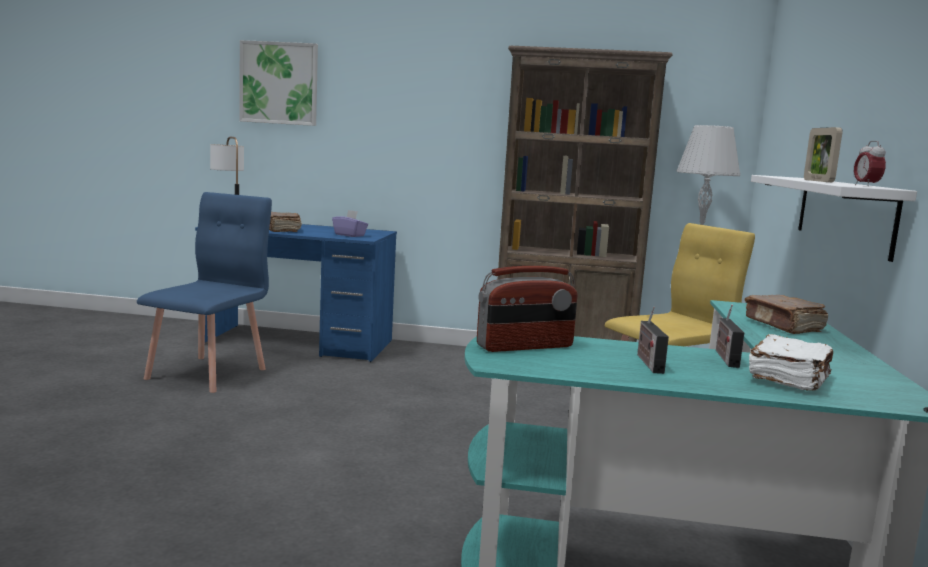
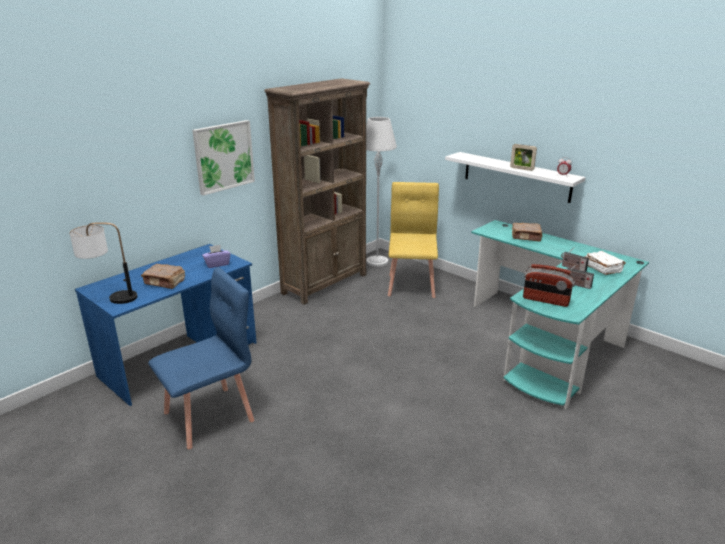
camera: 55 degrees left, 15 degrees up
blue chair [137,192,272,393] -> blue chair turned 90 degrees clockwise [148,267,254,449]
picture [239,40,318,126] -> picture moved to [192,120,255,196]
radio [477,266,577,352] -> radio turned 105 degrees clockwise [523,264,575,307]

